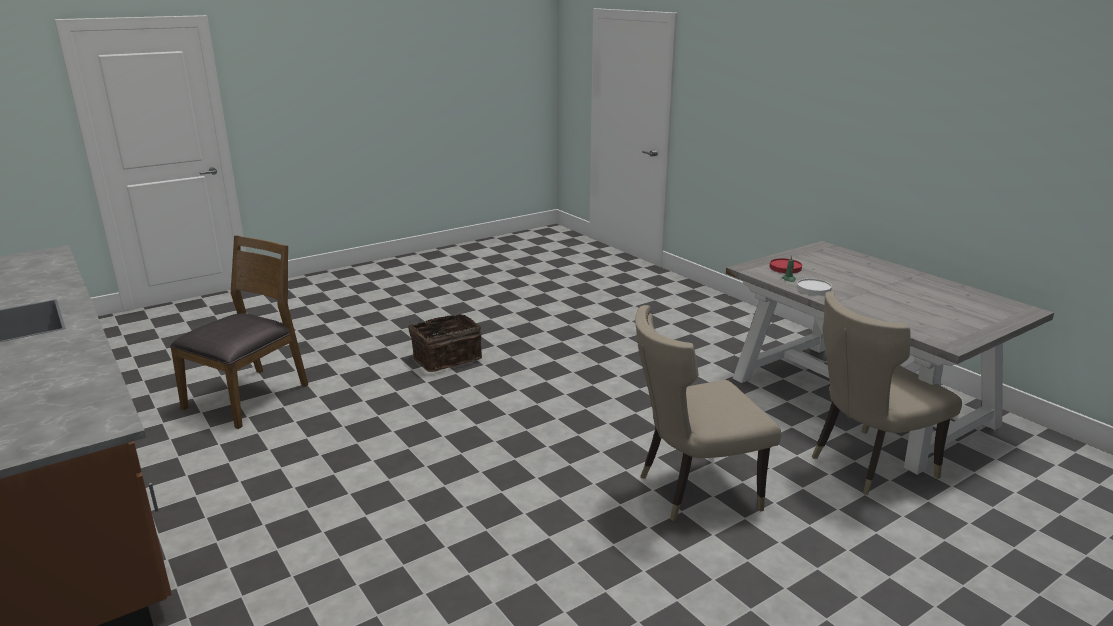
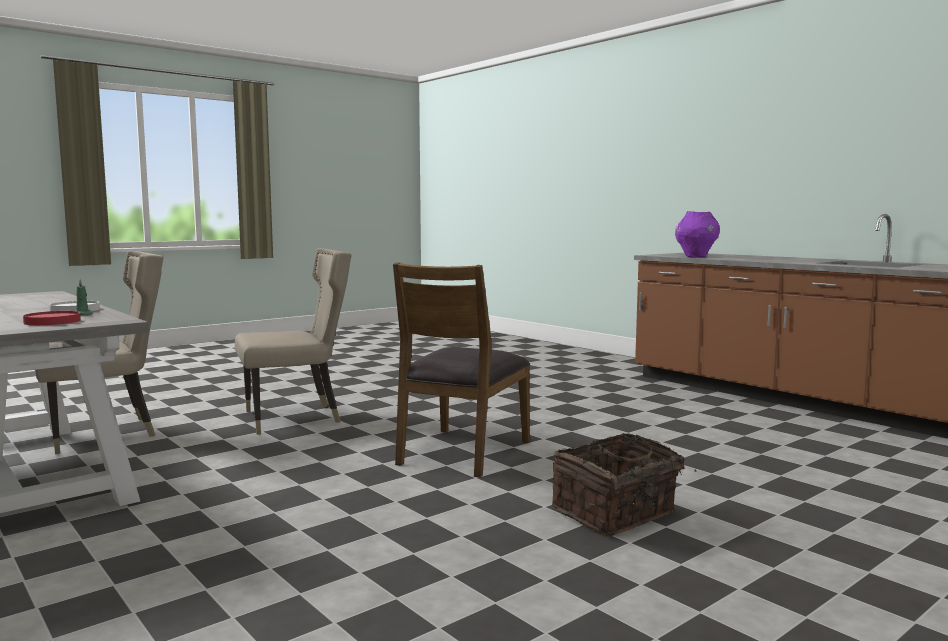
camera: 175 degrees right, 15 degrees down
brown chair [170,235,308,429] -> brown chair moved to [393,262,530,478]
none -> purple vase [675,211,720,257]

